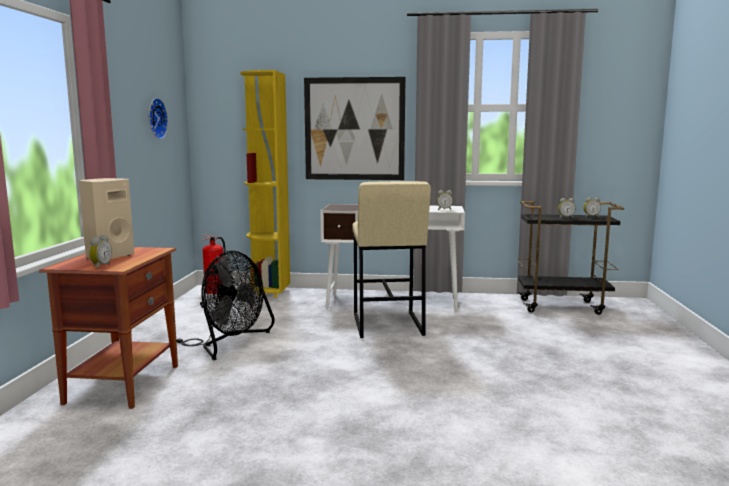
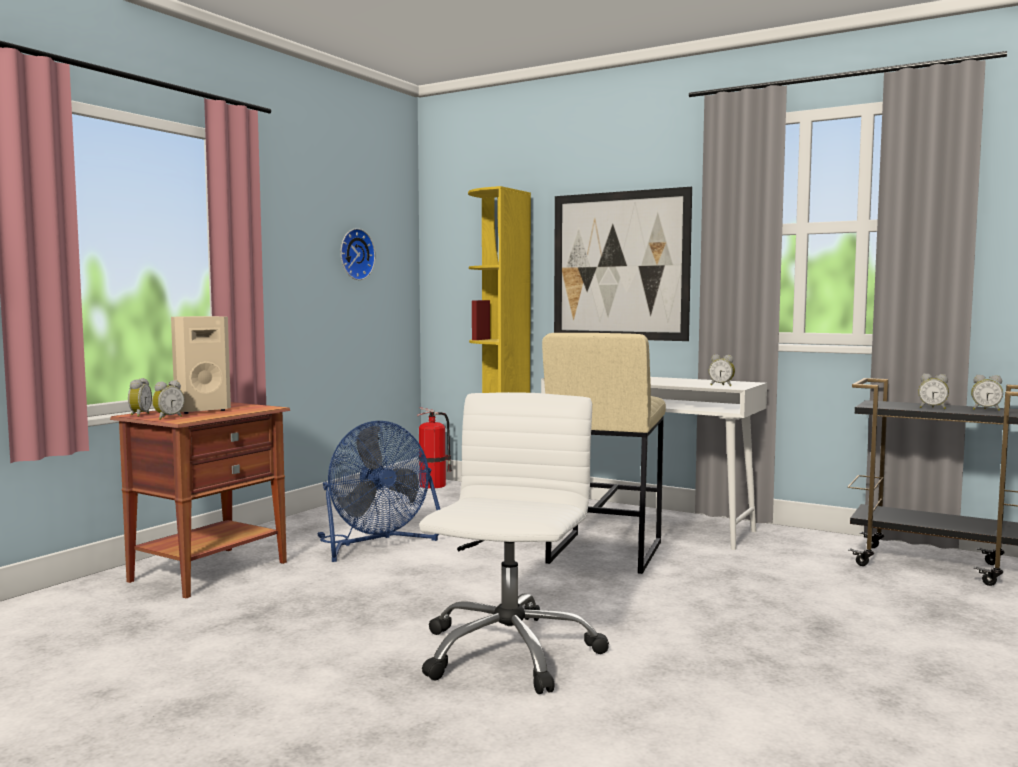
camera: 25 degrees right, 5 degrees down
black fan [176,251,274,360] -> blue fan [318,421,440,562]
none -> alarm clock [128,378,152,417]
none -> white office chair [419,392,609,694]

